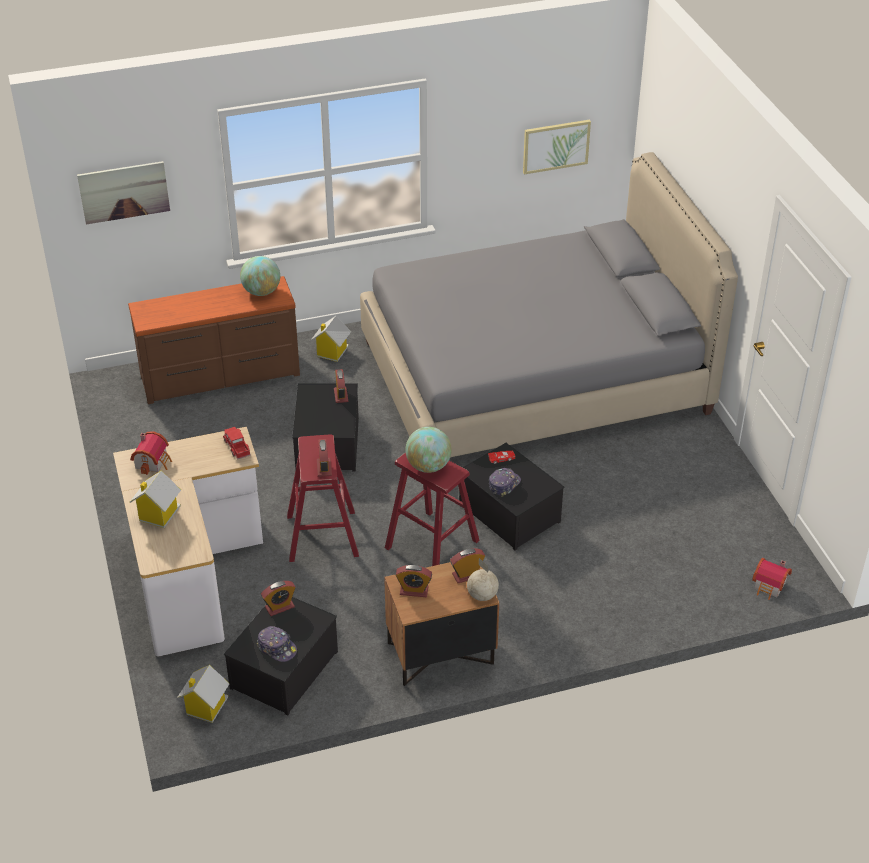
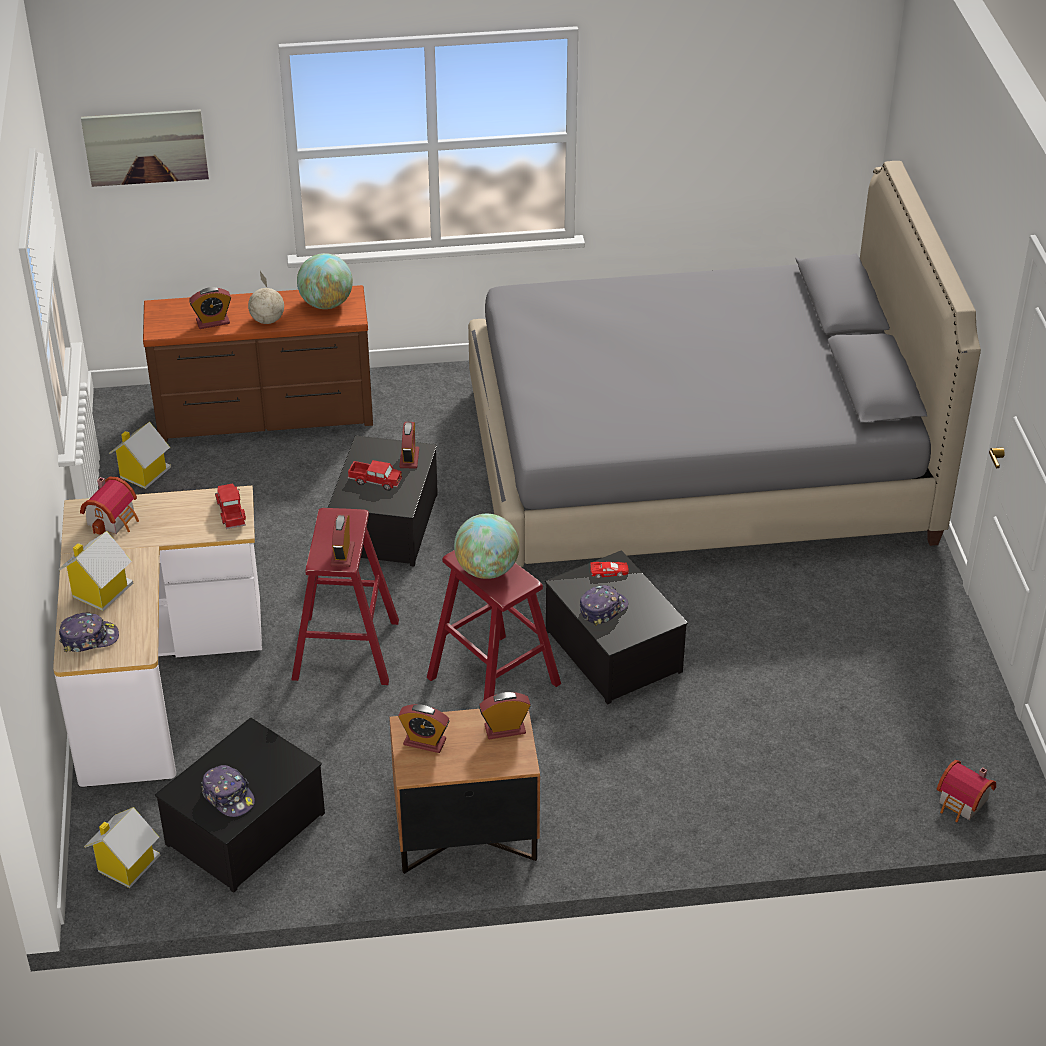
camera: 10 degrees right, 0 degrees up
alarm clock [261,581,296,616] -> alarm clock moved to [189,287,231,329]
toy house [311,316,351,362] -> toy house moved to [109,422,171,489]
globe [467,558,499,601] -> globe moved to [248,271,284,324]
picture [523,120,591,174] -> none
none -> cap [59,612,119,652]
none -> toy truck [348,460,402,491]

